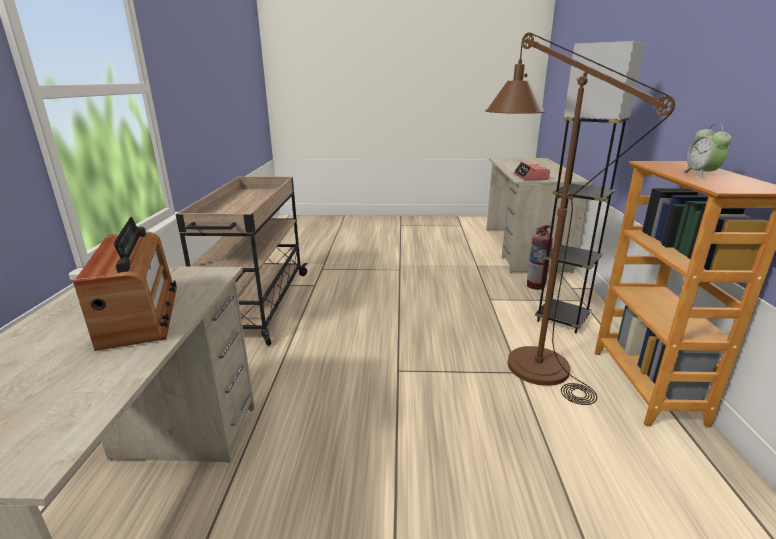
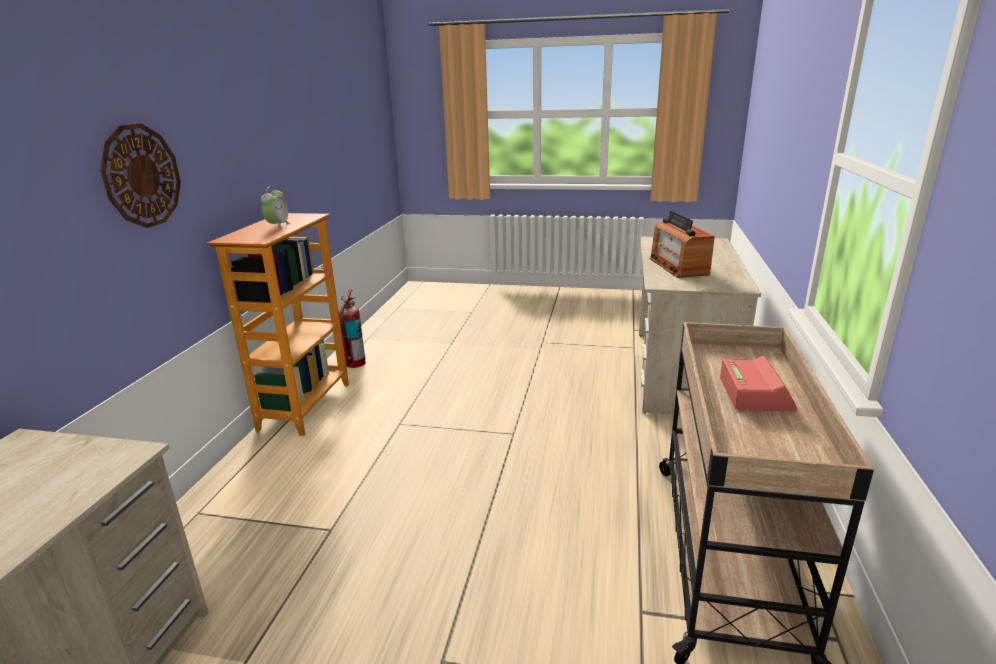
camera: 170 degrees left, 0 degrees up
brown floor lamp [485,32,675,405] -> none
alarm clock [514,162,550,180] -> alarm clock moved to [720,356,797,412]
fire extinguisher [527,225,553,290] -> fire extinguisher moved to [338,289,366,368]
grey floor lamp [535,41,645,333] -> none
none -> wall clock [100,123,181,228]

